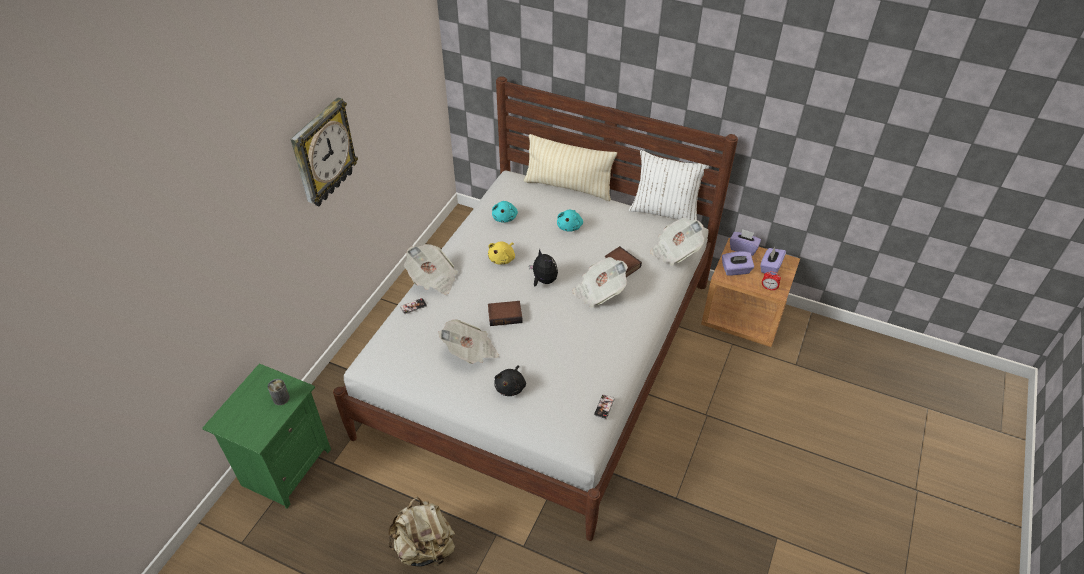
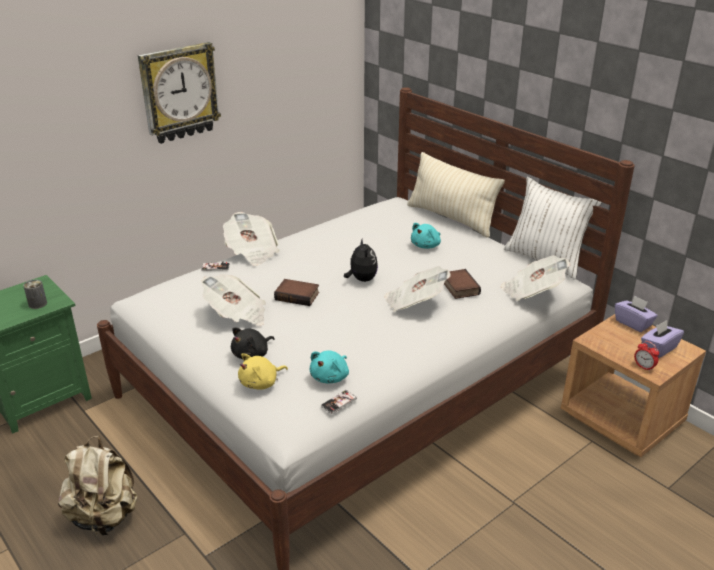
camera: 25 degrees right, 15 degrees down
yellow plush toy [488,242,515,265] -> yellow plush toy moved to [238,353,288,390]
turquoise plush toy [492,201,518,223] -> turquoise plush toy moved to [309,351,349,383]
purple tissue box [722,252,754,276] -> none

